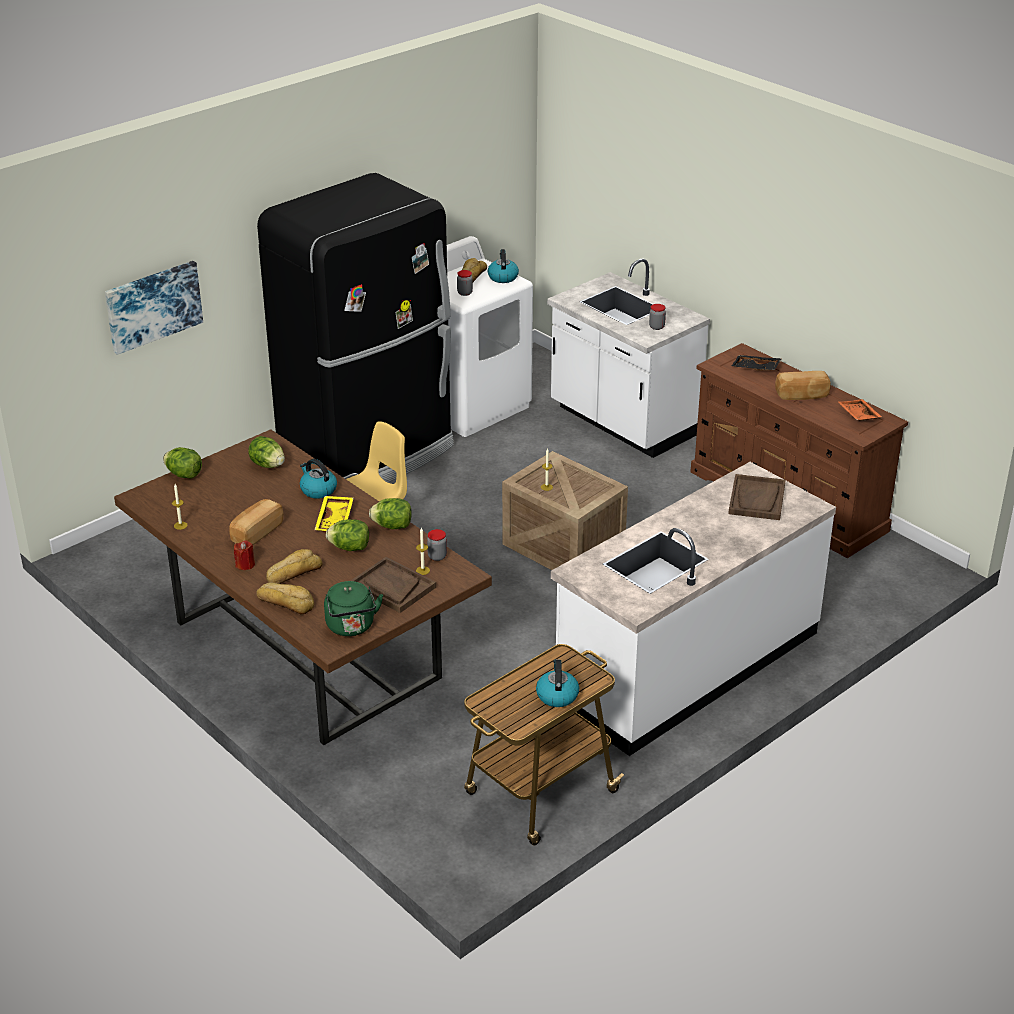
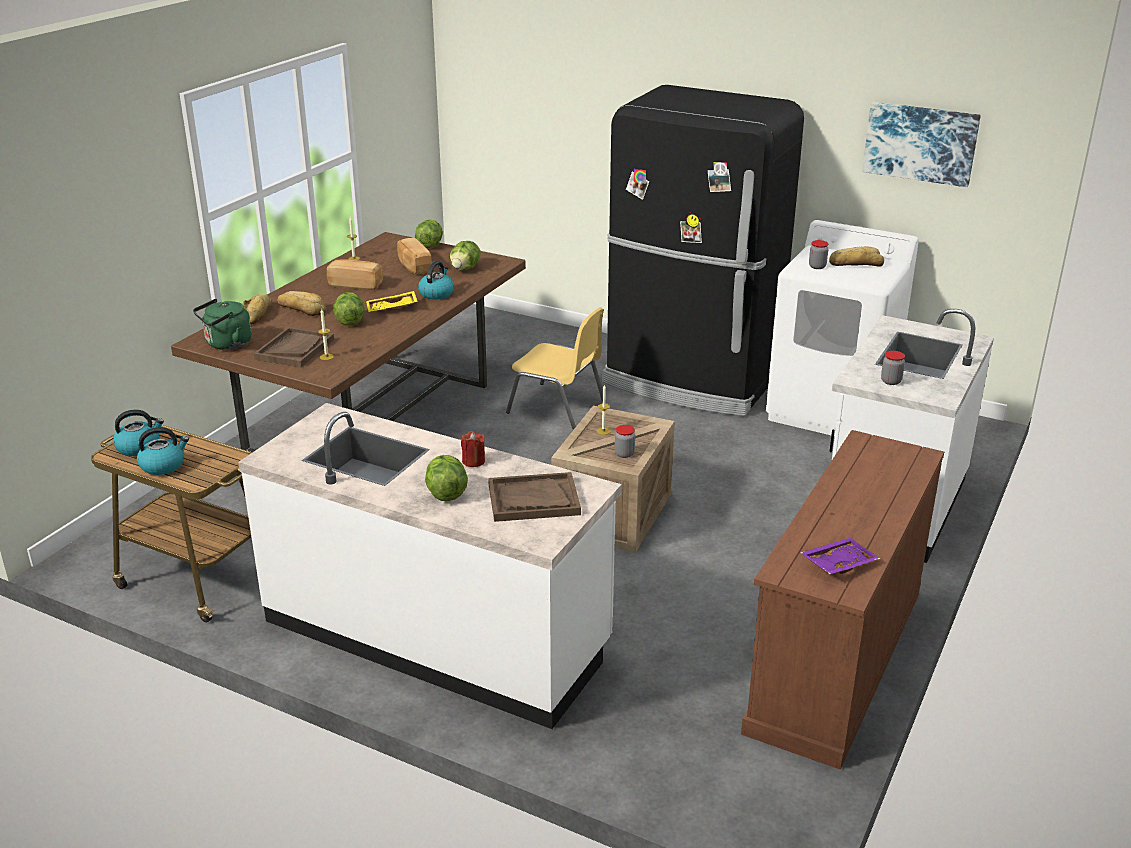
camera: 70 degrees right, 5 degrees down
picture [105,261,203,355] -> picture moved to [862,102,981,187]
red candle [234,540,255,570] -> red candle moved to [461,431,485,467]
lettuce [369,498,412,529] -> lettuce moved to [425,455,468,501]
jar [427,529,447,561] -> jar moved to [615,425,635,458]
kettle [488,249,519,283] -> kettle moved to [113,410,164,456]
black tray [731,355,781,371] -> none
bread [775,371,831,400] -> bread moved to [397,237,432,274]
orange tray [838,399,882,421] -> purple tray [800,537,880,574]

